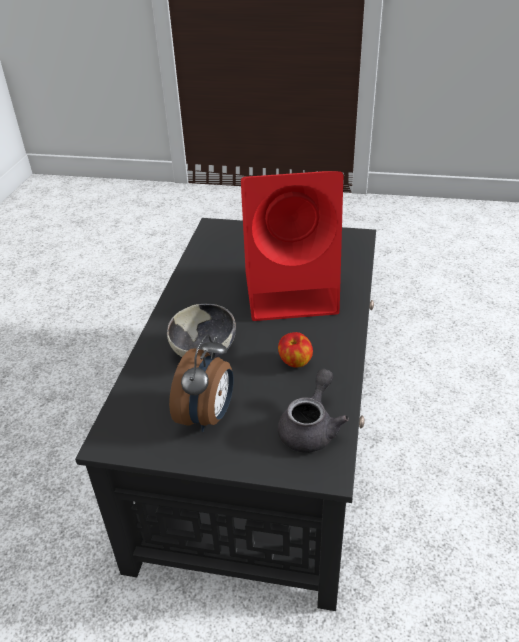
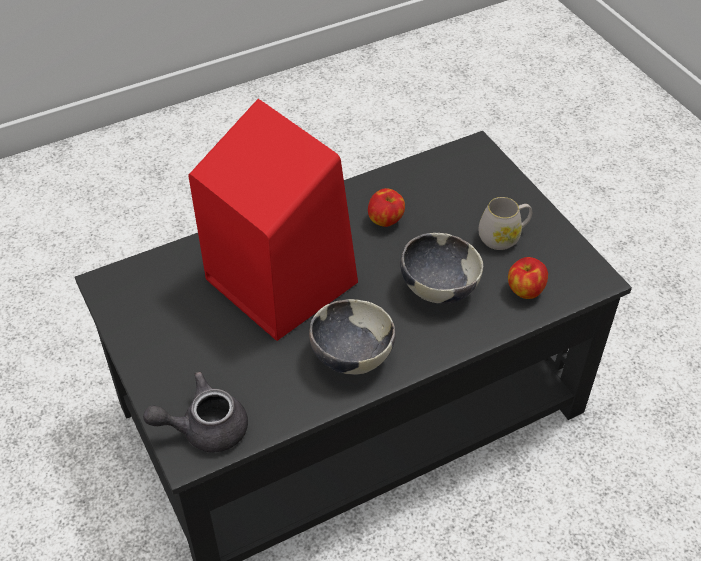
camera: 130 degrees left, 10 degrees up
alarm clock [169,334,234,432] -> white mug [479,197,532,250]
grey teapot [278,369,349,453] -> grey teapot moved to [143,372,248,452]
none -> bowl [309,299,396,375]
none -> apple [508,257,548,299]

